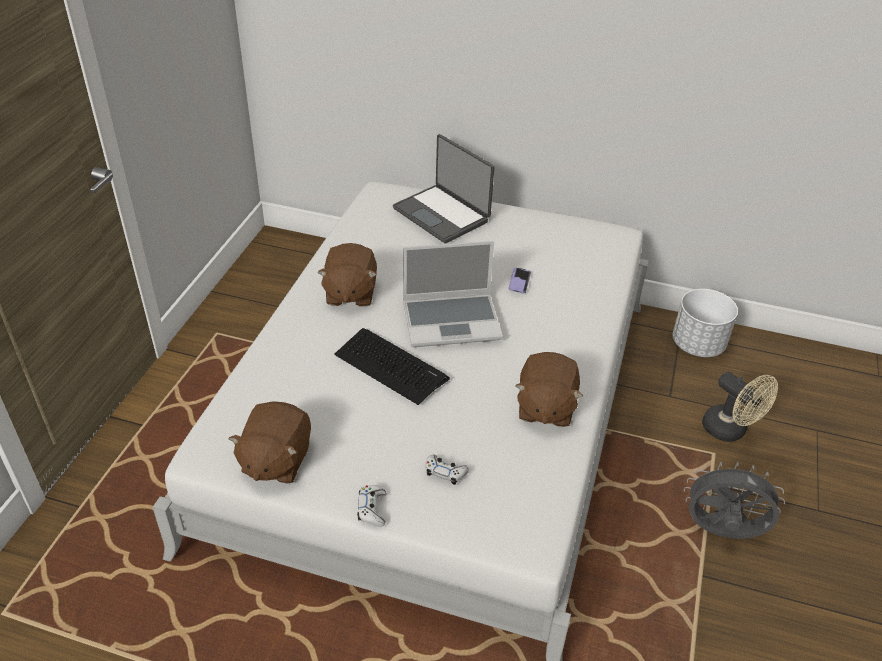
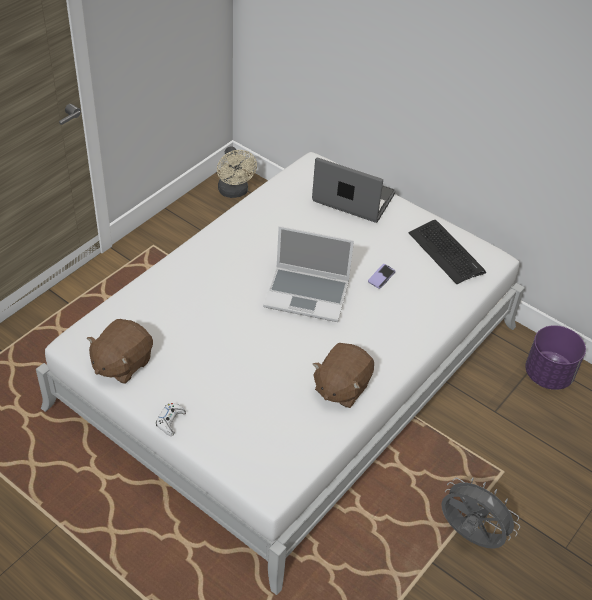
camera: 20 degrees right, 5 degrees up
brown plush toy [318,243,377,306] -> none
keyboard [335,328,450,405] -> keyboard moved to [408,220,486,284]
laptop [393,134,494,244] -> laptop turned 135 degrees clockwise [312,158,395,223]
white game controller [425,455,469,485] -> none
white planter [673,289,738,357] -> purple planter [525,325,586,390]
beige fan [702,372,778,442] -> beige fan moved to [217,146,257,198]

